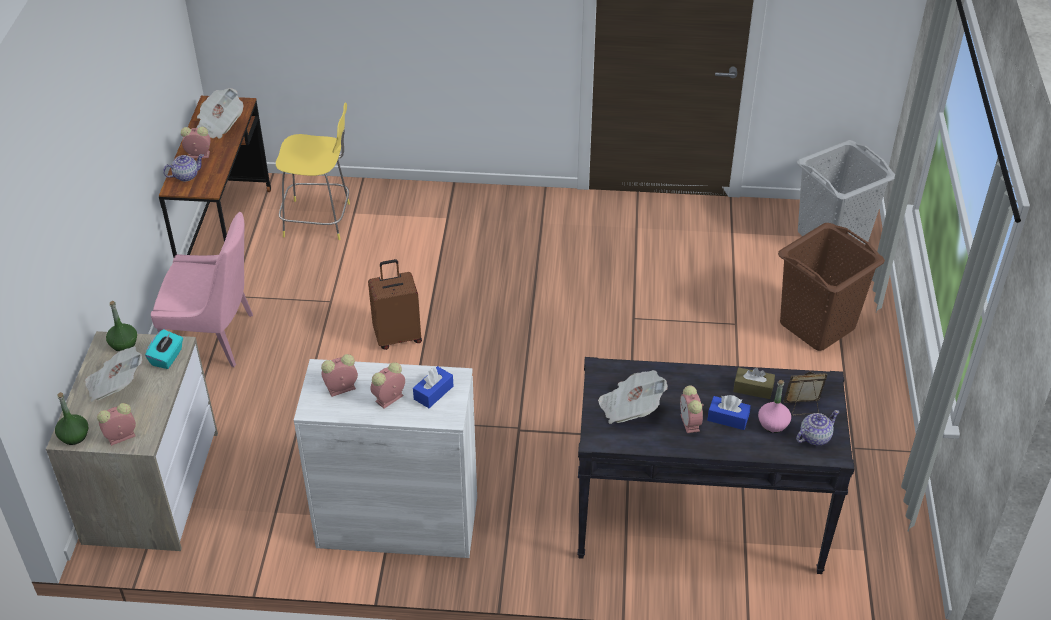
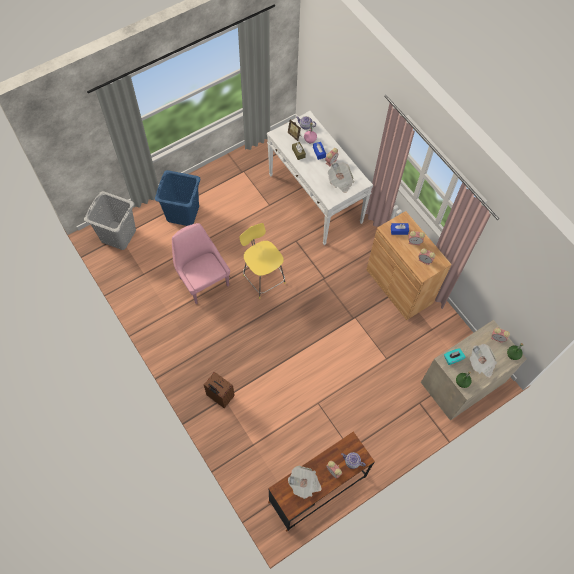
camera: 130 degrees left, 20 degrees up
pink chair [151,212,253,367] -> pink chair moved to [172,223,230,304]
yellow stool [276,102,350,240] -> yellow stool moved to [239,223,286,299]
white cabinet [294,359,477,558] -> brown cabinet [366,211,452,320]
brown suitcase [368,259,422,350] -> brown suitcase moved to [204,372,235,408]
black console table [577,357,855,574] -> white console table [267,111,373,245]
brown laundry basket [778,223,885,351] -> blue laundry basket [155,170,201,226]

